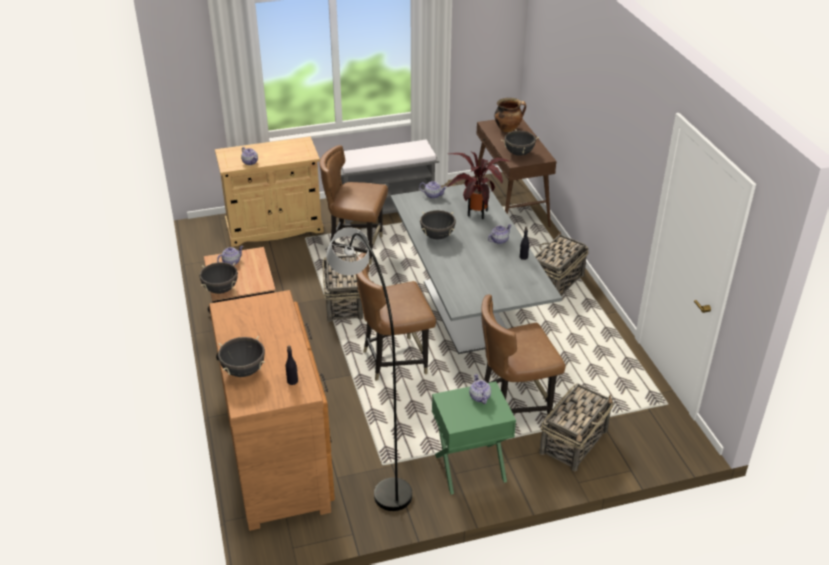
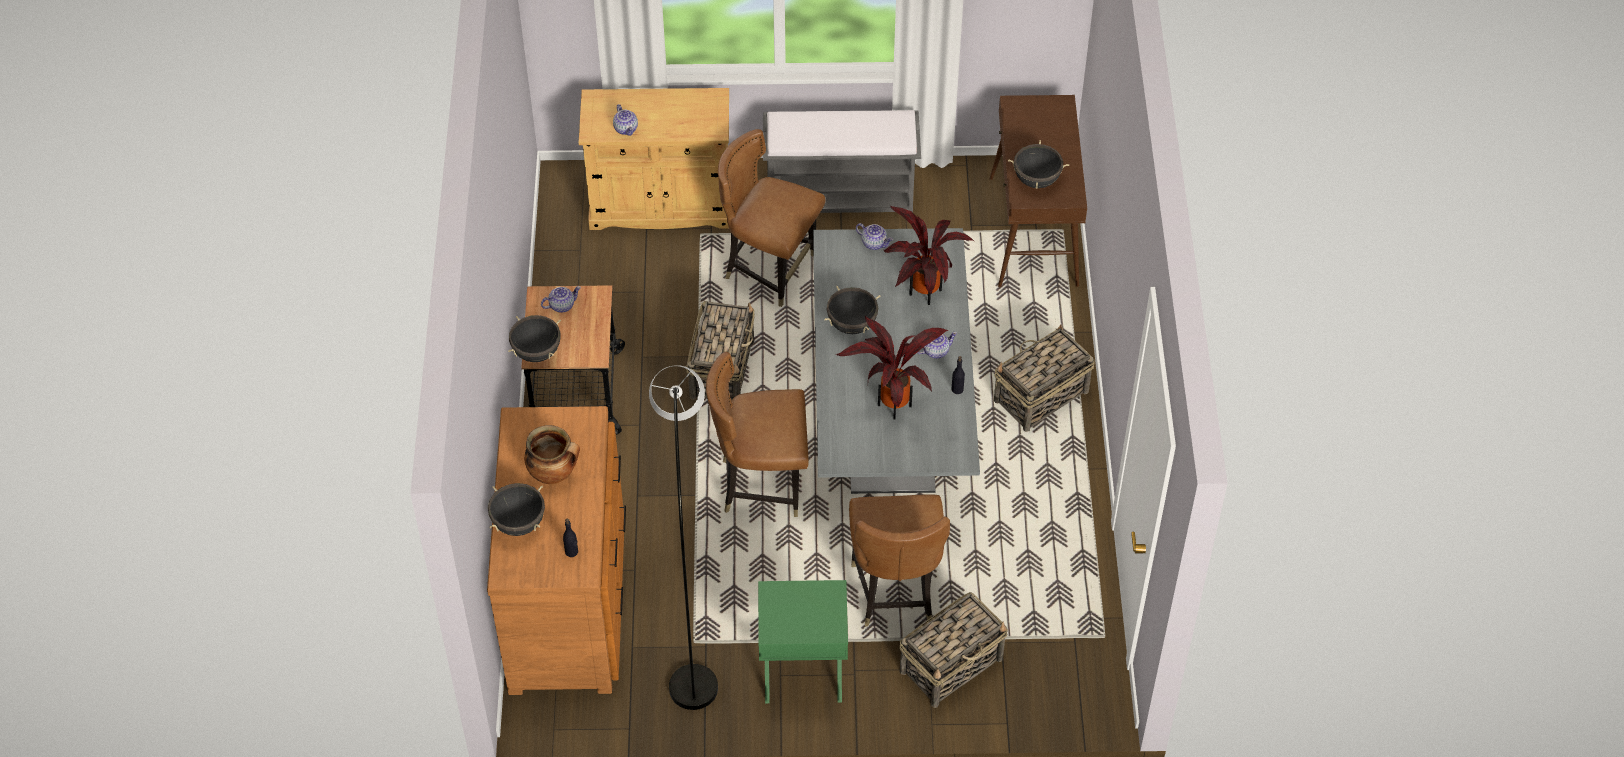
camera: 15 degrees right, 15 degrees up
teapot [469,374,491,404] -> none
brown chair [481,294,565,416] -> brown chair turned 90 degrees counterclockwise [849,494,950,627]
cooking pot [495,98,526,132] -> cooking pot moved to [524,425,580,484]
none -> potted plant [836,316,948,419]

